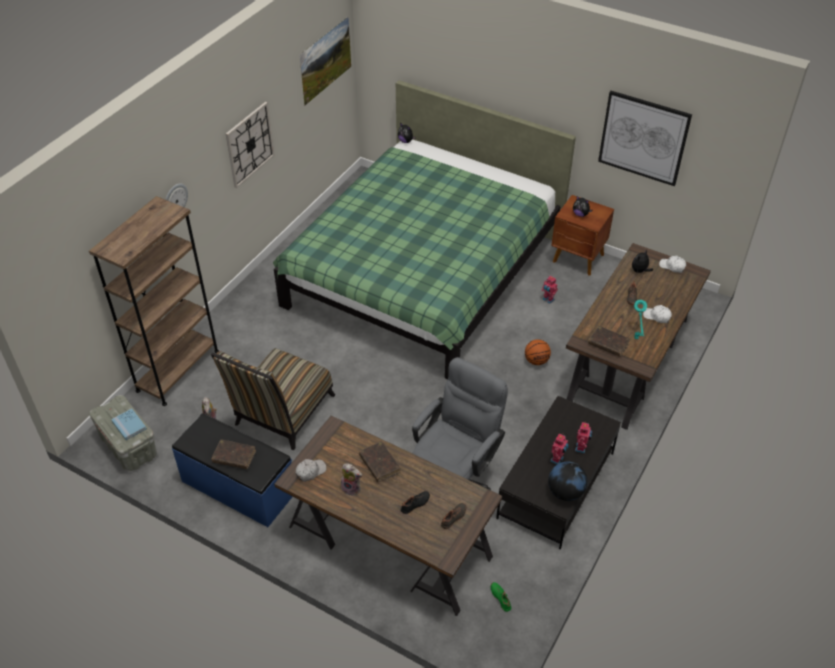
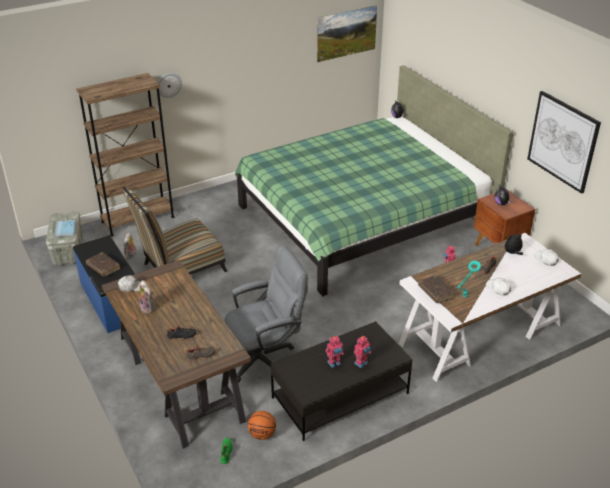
camera: 30 degrees right, 10 degrees down
wall clock [226,102,275,188] -> none
brown book [359,441,401,482] -> none
basketball [525,339,551,365] -> basketball moved to [248,411,276,440]
globe [548,461,588,501] -> none
brown desk [566,243,711,430] -> white desk [399,233,581,382]

